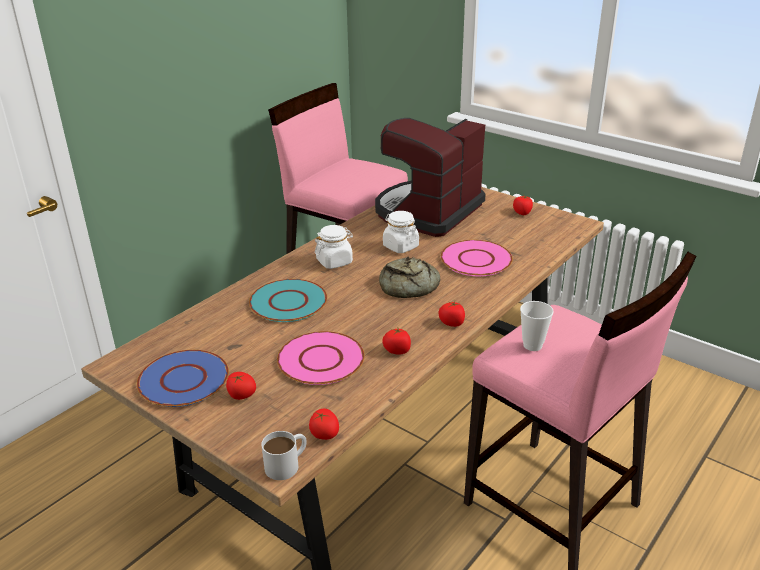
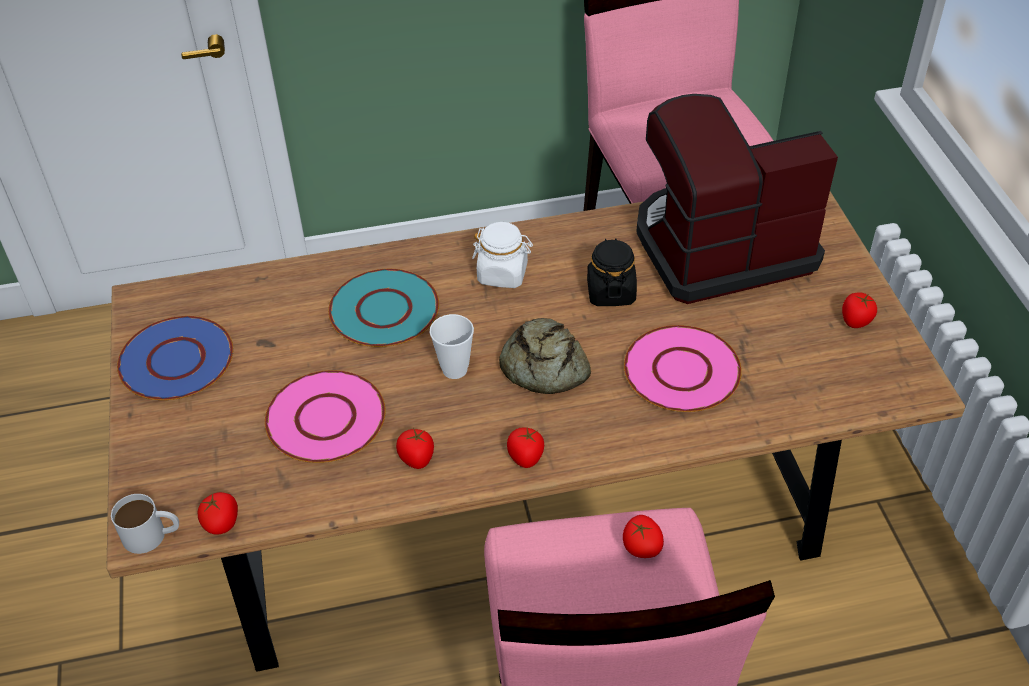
camera: 40 degrees right, 15 degrees up
tomato [226,372,256,400] -> tomato moved to [623,515,664,558]
white jar [383,211,419,253] -> black jar [587,238,637,306]
cup [520,301,554,351] -> cup moved to [429,314,474,379]

